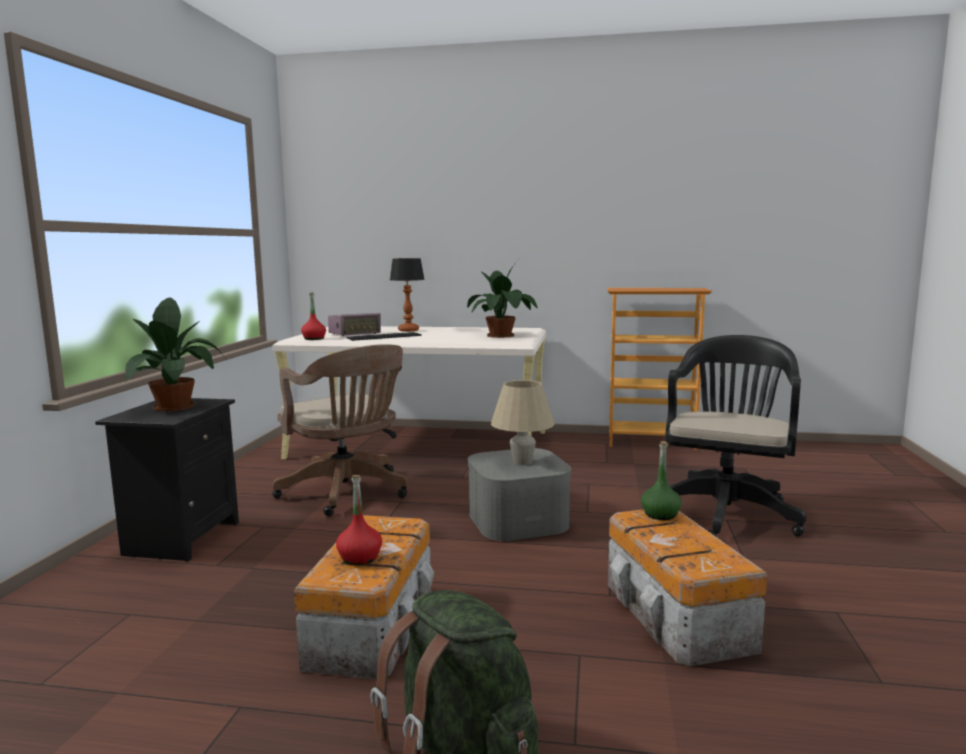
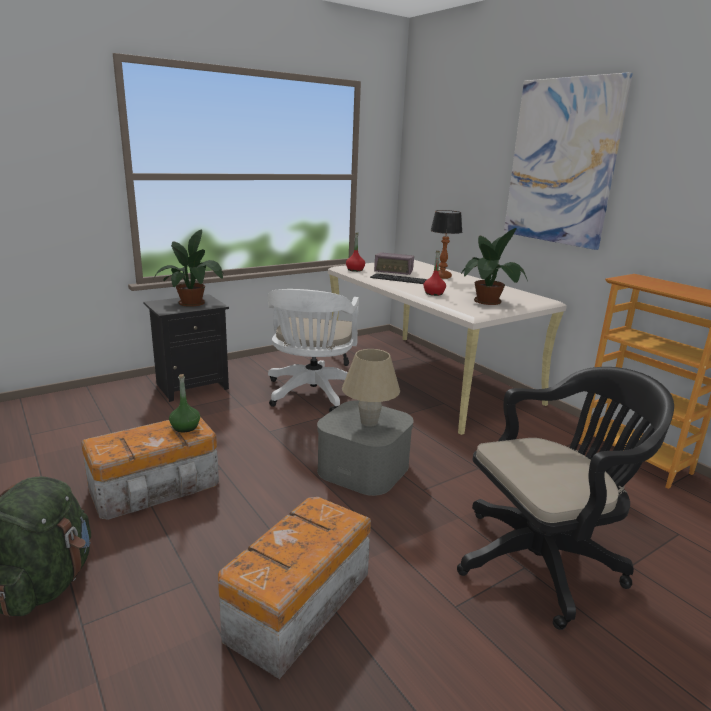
camera: 45 degrees right, 10 degrees up
brown office chair [272,344,408,516] -> white office chair [268,289,359,412]
red bottle [336,475,382,565] -> red bottle moved to [423,251,446,296]
green bottle [641,441,682,520] -> green bottle moved to [169,374,200,432]
none -> picture [504,72,633,250]

